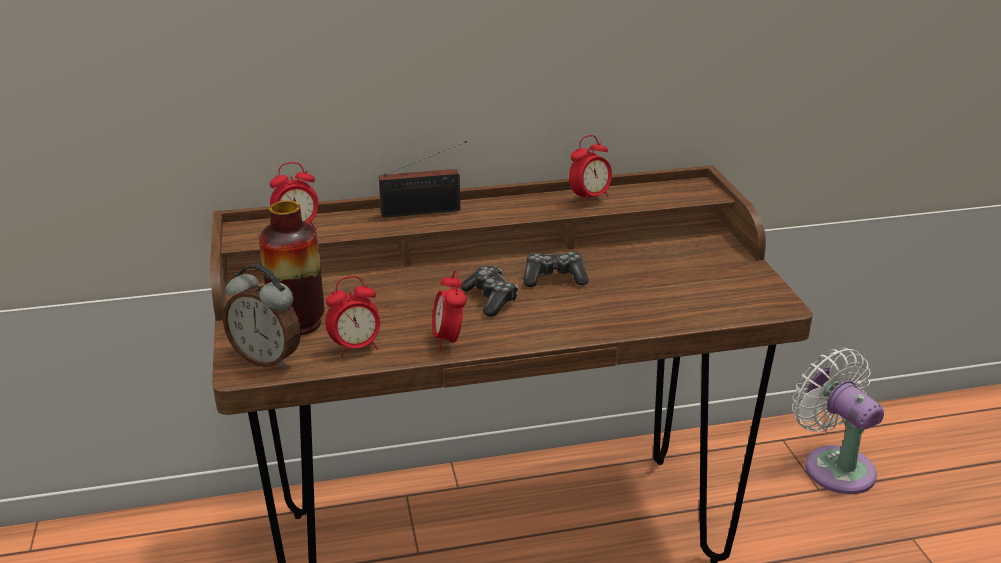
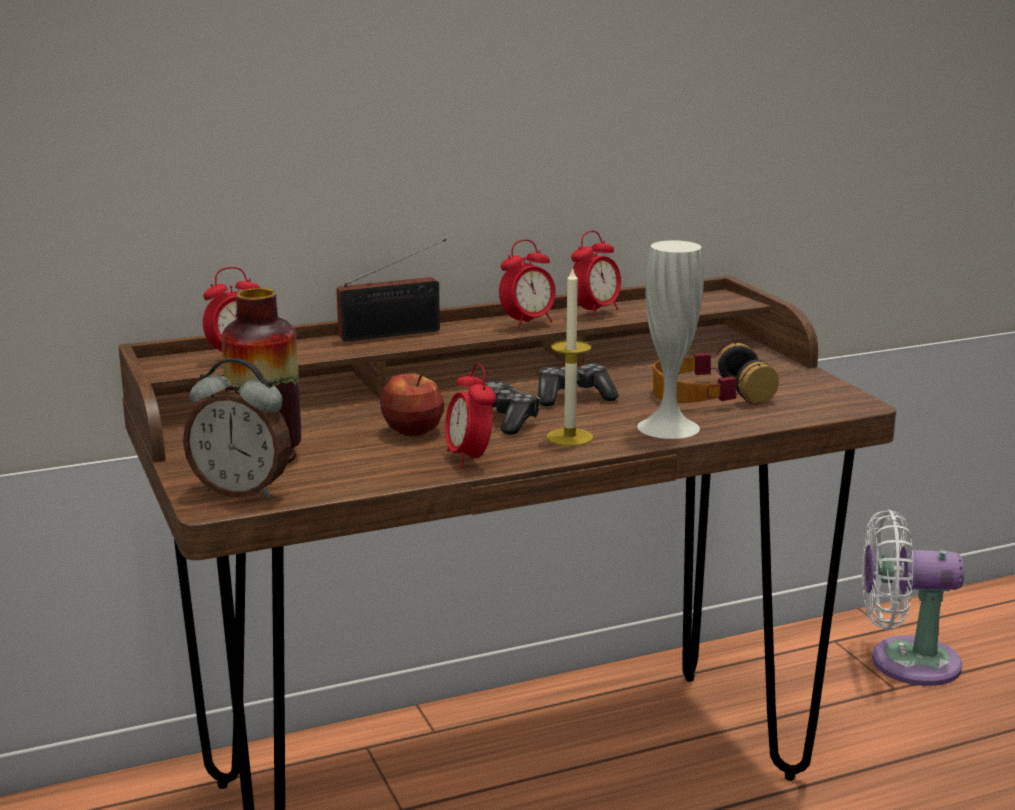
camera: 10 degrees left, 10 degrees down
alarm clock [325,276,380,357] -> alarm clock moved to [499,240,556,328]
white fan [792,348,884,494] -> white fan turned 45 degrees counterclockwise [862,510,964,686]
none -> apple [380,373,444,437]
none -> candle [547,267,593,446]
none -> white vase [637,240,704,439]
none -> headphones [653,342,779,404]

